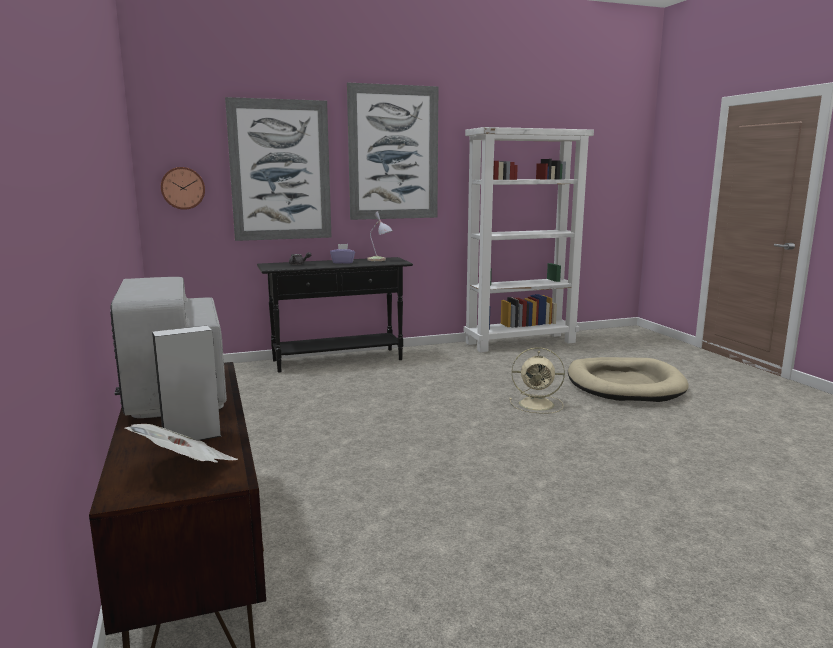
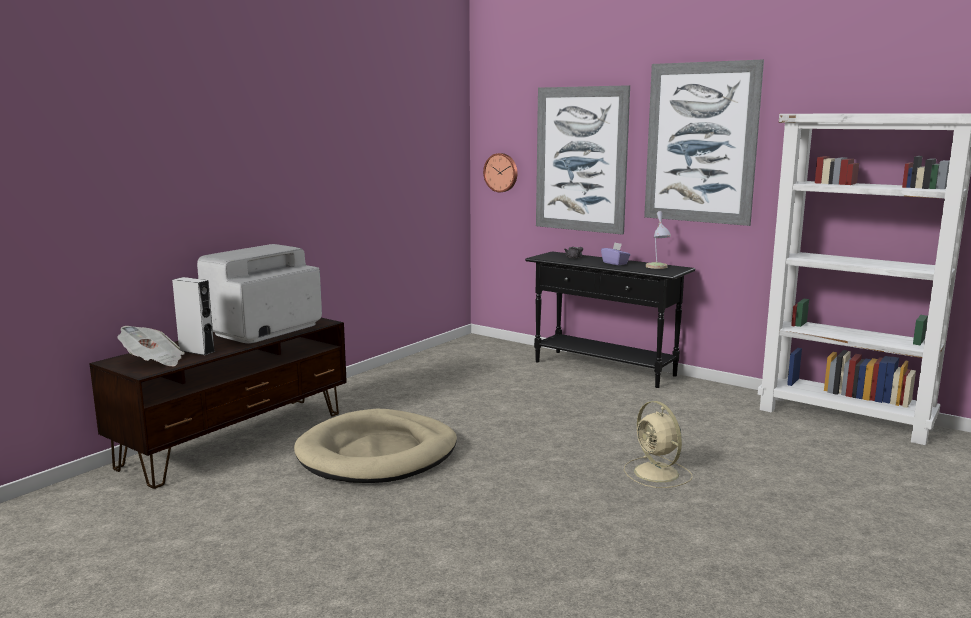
camera: 55 degrees right, 0 degrees up
beige dog bed [568,357,688,402] -> beige dog bed moved to [294,409,457,483]

